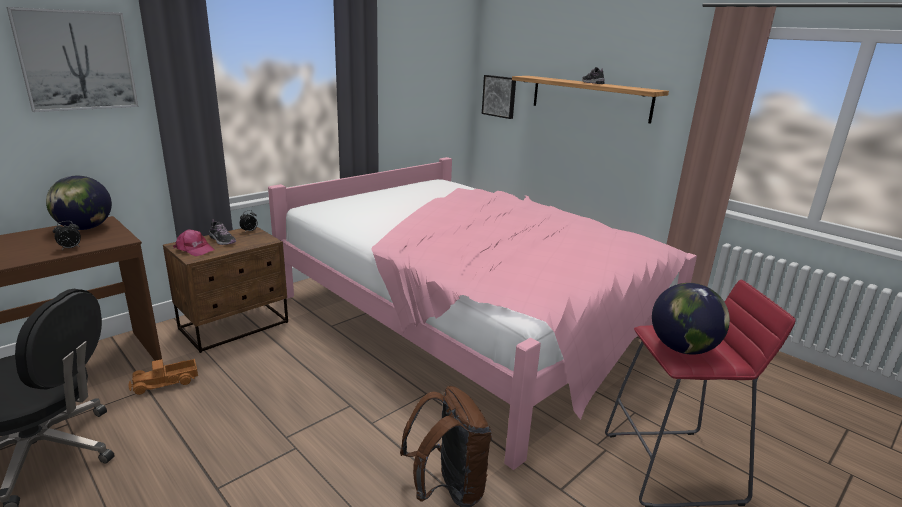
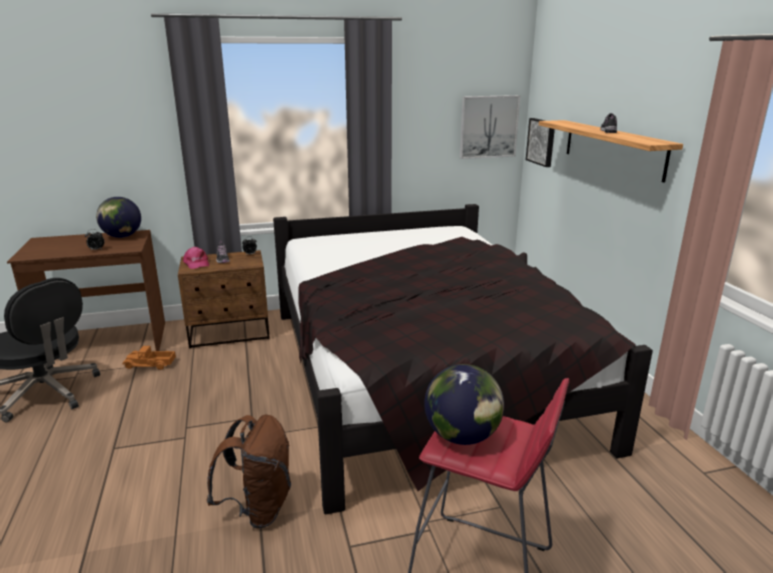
camera: 30 degrees right, 0 degrees up
picture [7,7,138,112] -> picture moved to [460,95,520,159]
pink bed [268,157,697,470] -> black bed [273,204,653,515]

